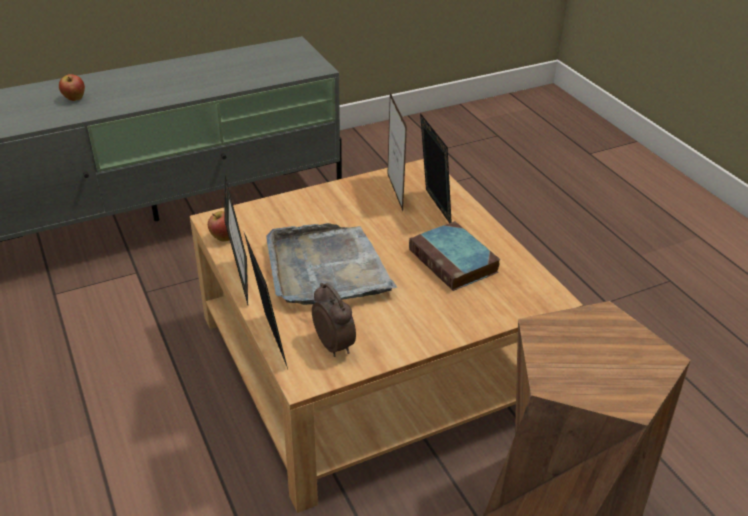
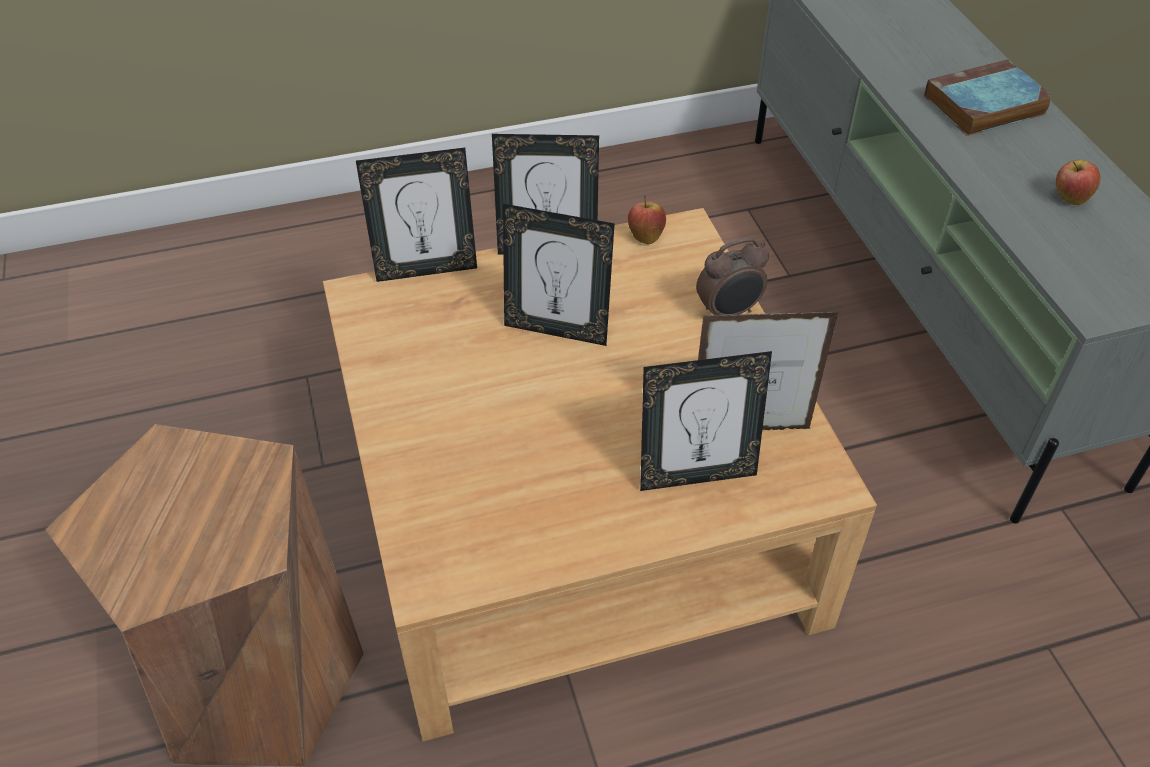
camera: 100 degrees right, 10 degrees up
apple [59,74,85,101] -> apple moved to [1056,160,1100,205]
grey tray [266,223,397,305] -> picture frame [503,204,615,346]
alarm clock [312,283,356,357] -> alarm clock moved to [696,238,769,315]
book [409,221,501,291] -> book moved to [924,59,1053,136]

